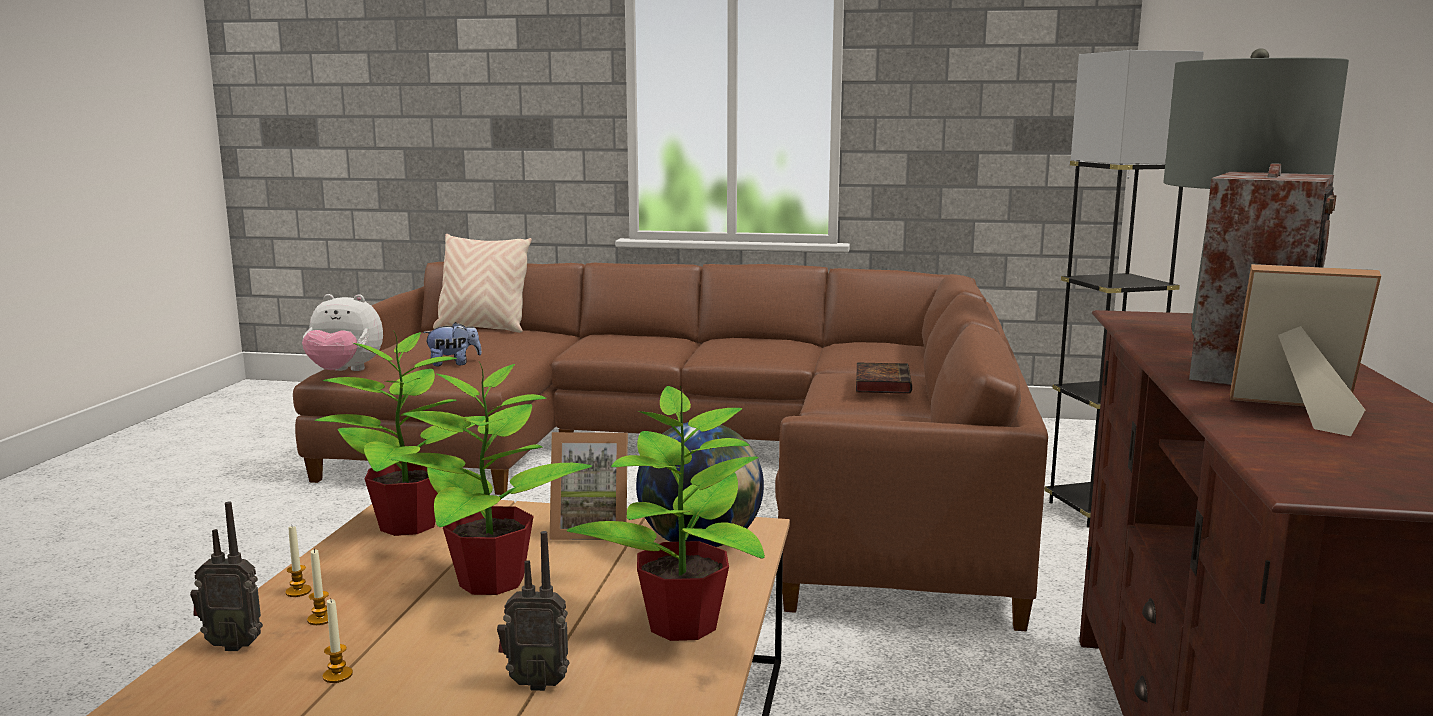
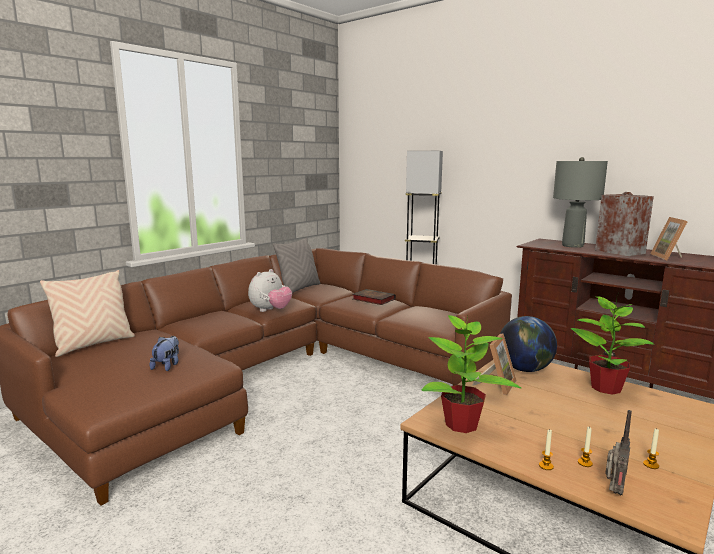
camera: 60 degrees left, 0 degrees up
plush toy [302,294,383,371] -> plush toy moved to [248,269,292,312]
potted plant [390,361,592,595] -> none
radio [497,531,570,691] -> none
picture frame [1230,264,1381,436] -> picture frame turned 45 degrees counterclockwise [650,217,688,260]
none -> grey pillow [273,238,320,293]

